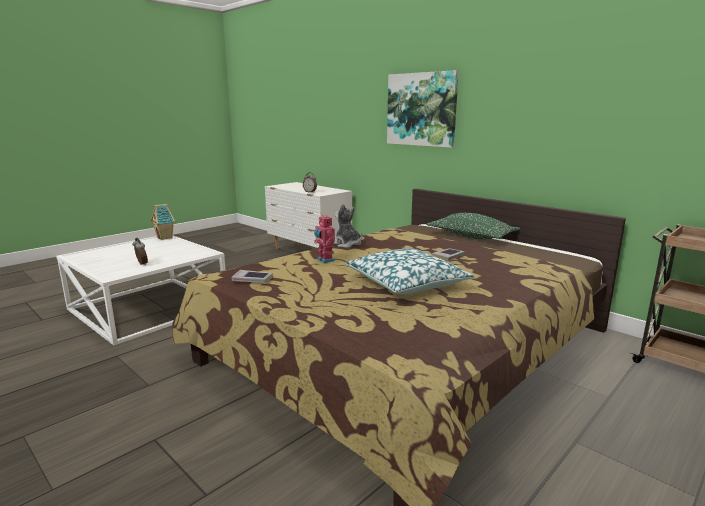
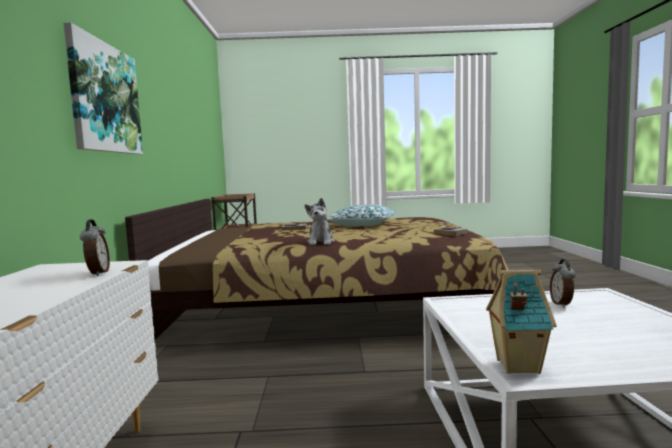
camera: 135 degrees left, 10 degrees down
toy robot [314,215,335,263] -> none
green pillow [426,213,520,239] -> none

